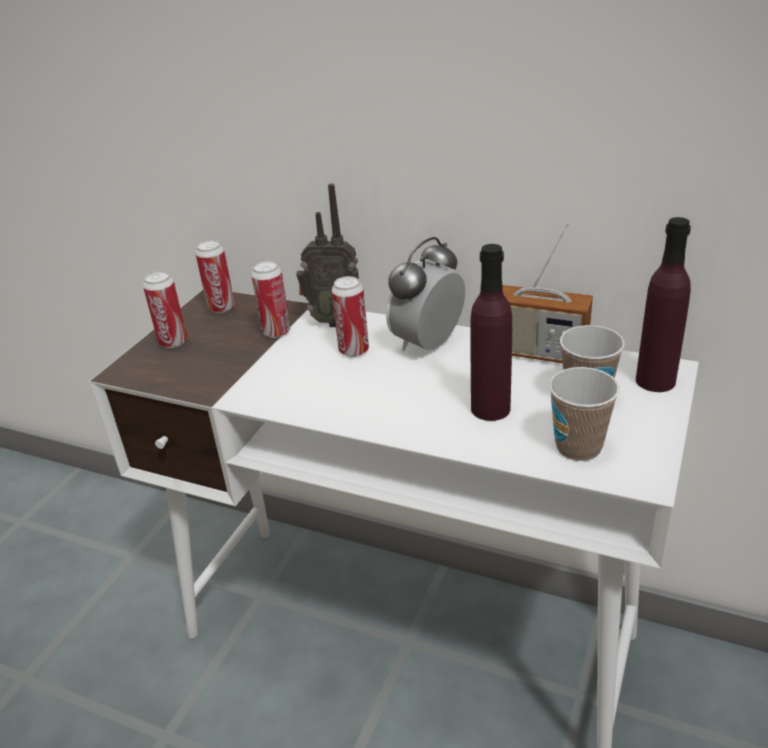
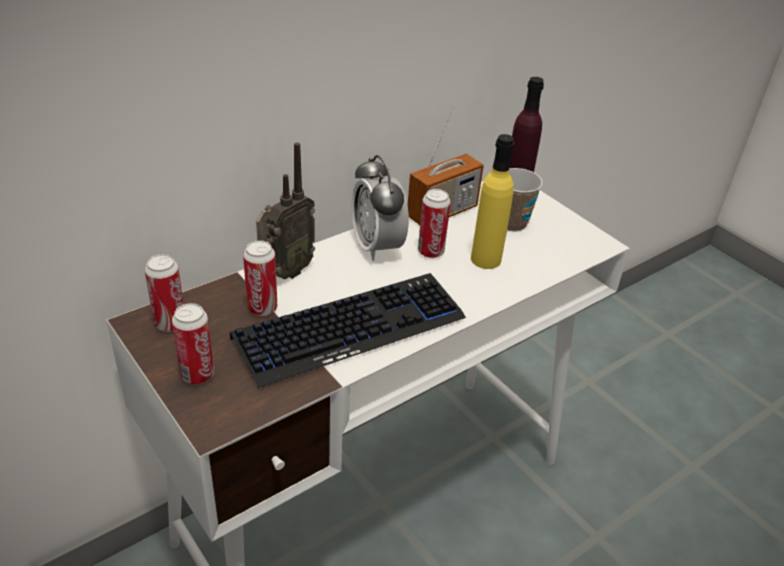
camera: 65 degrees left, 5 degrees up
can [332,276,369,357] -> can moved to [418,189,451,258]
purple bottle [470,244,512,421] -> yellow bottle [471,134,514,269]
cup [549,367,620,461] -> none
none -> keyboard [230,273,466,388]

